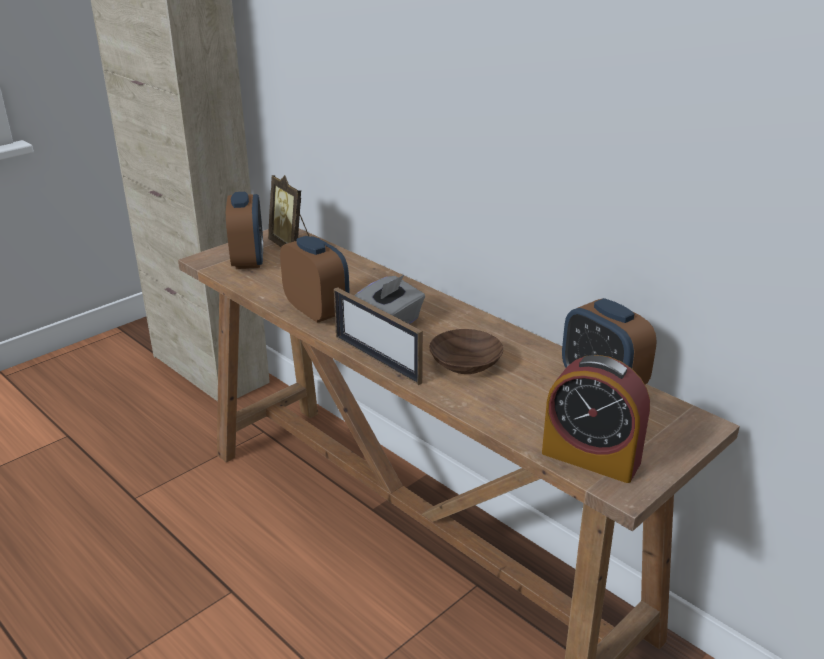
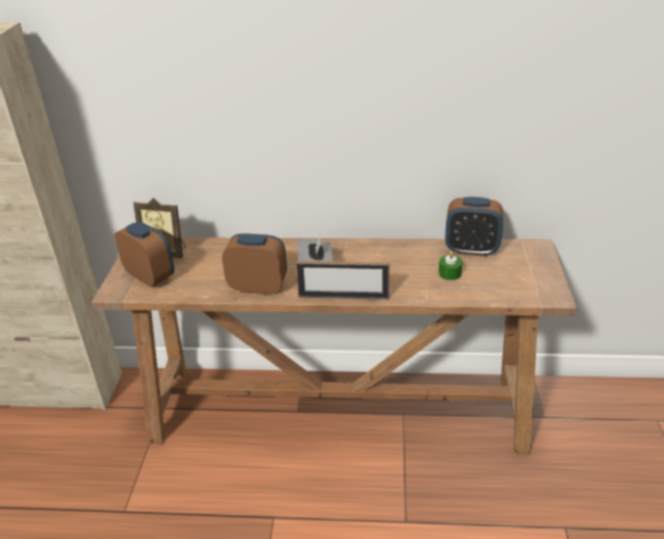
camera: 40 degrees left, 5 degrees up
brown bowl [429,329,503,374] -> none
alarm clock [542,355,650,483] -> none
none -> green candle [439,251,462,280]

